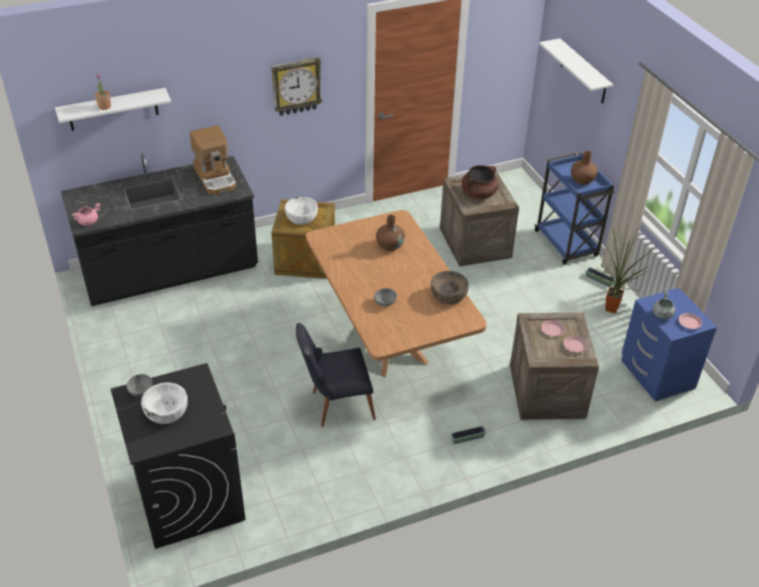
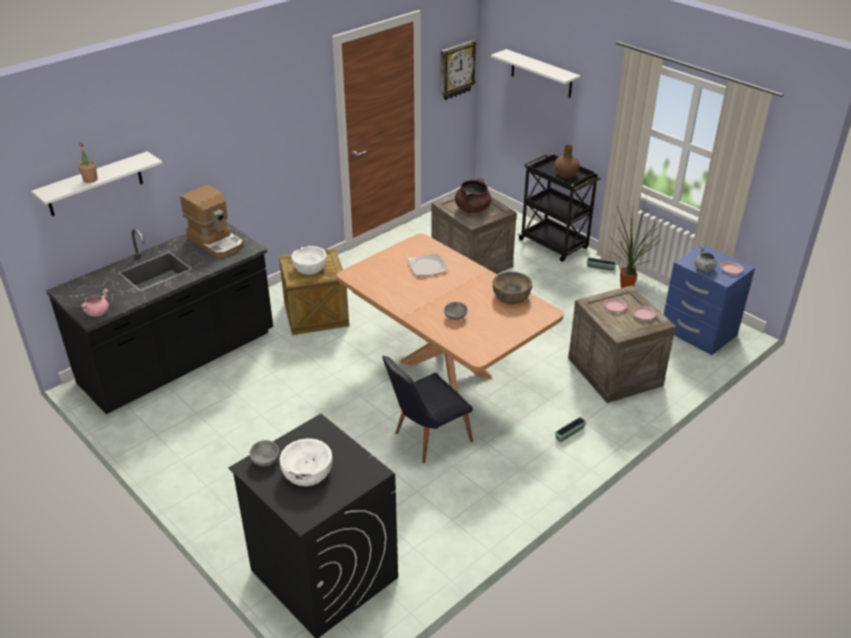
camera: 20 degrees left, 5 degrees down
wall clock [271,57,322,116] -> wall clock moved to [440,40,477,100]
brown vase [376,215,405,251] -> plate [407,253,448,276]
blue cart [535,153,614,265] -> black cart [518,153,601,262]

